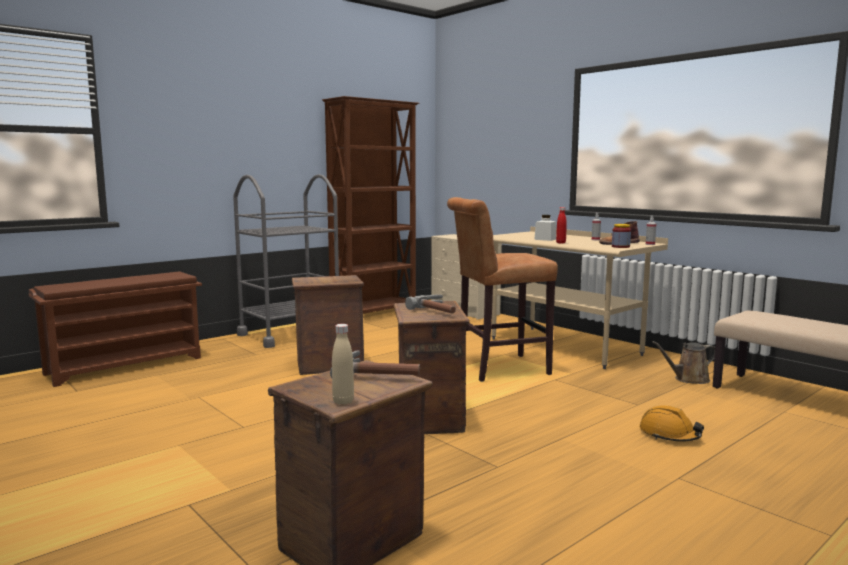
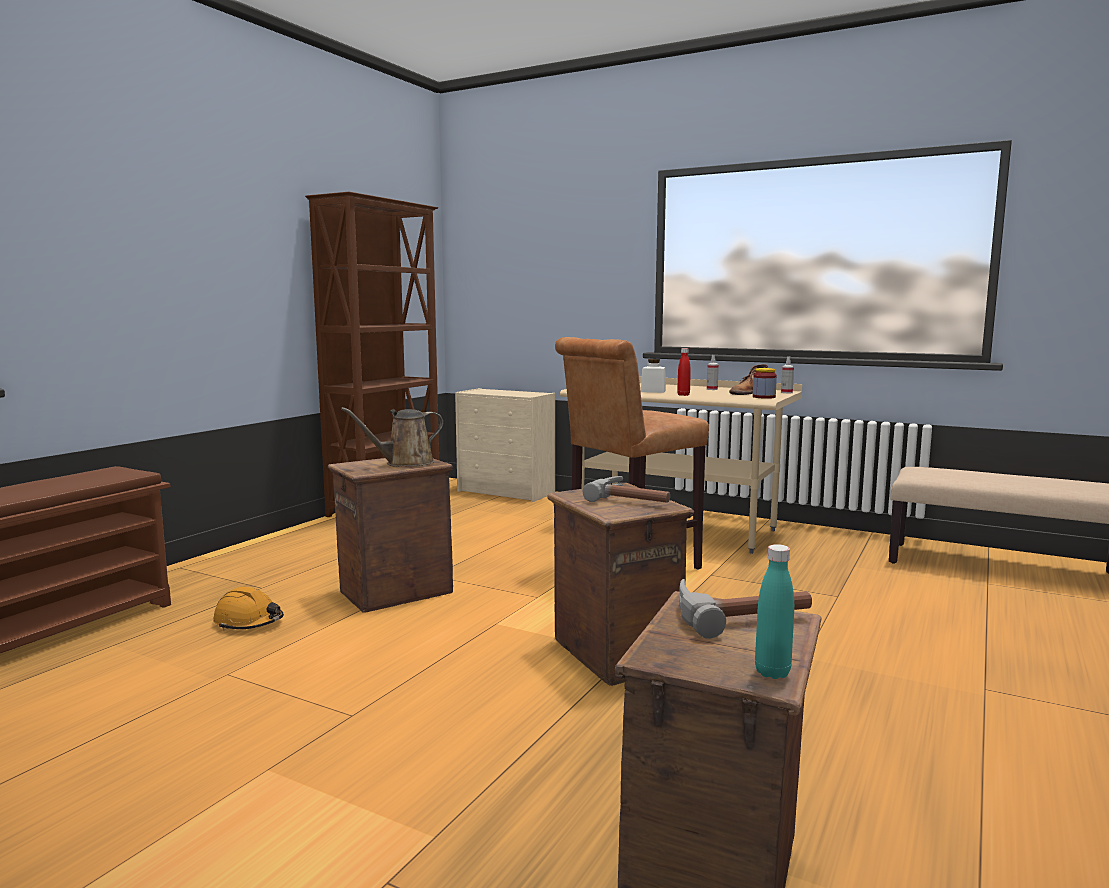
camera: 20 degrees left, 0 degrees up
grey cart [233,174,339,348] -> none
beige bottle [332,324,354,405] -> turquoise bottle [755,544,794,679]
orange hard hat [639,406,704,442] -> orange hard hat moved to [213,587,284,630]
brown watering can [652,341,715,384] -> brown watering can moved to [341,407,443,467]

